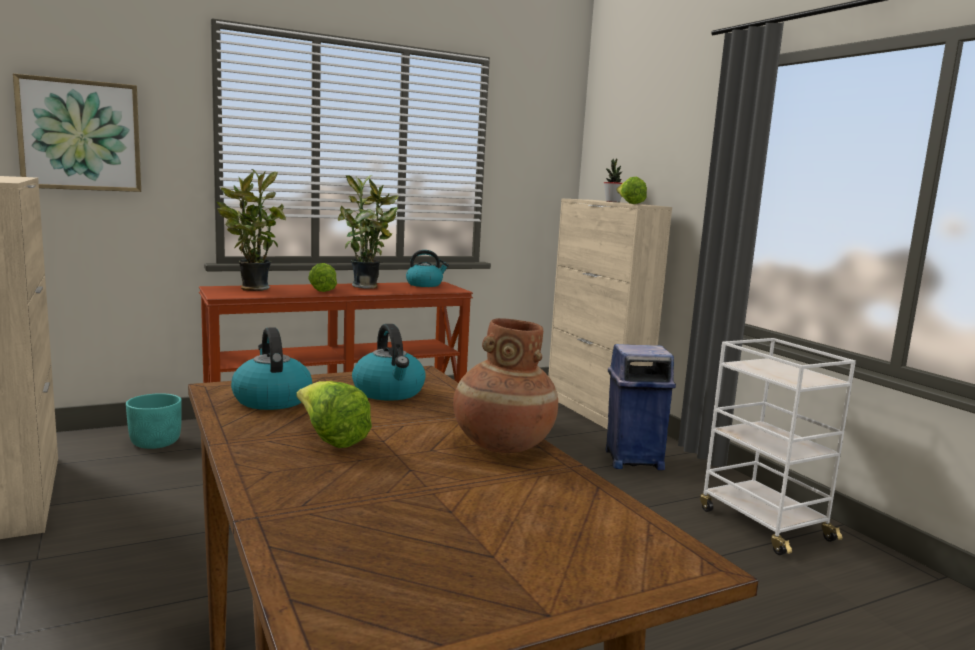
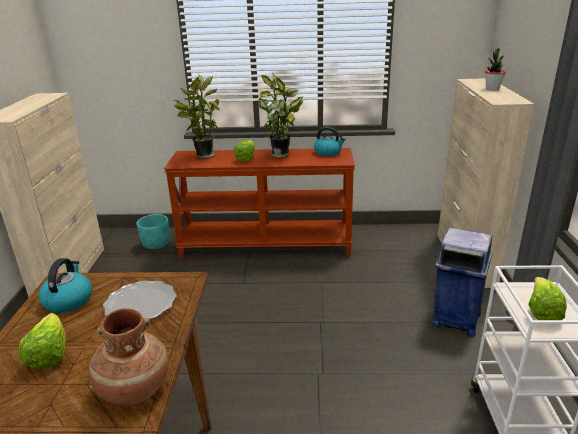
camera: 30 degrees right, 15 degrees up
picture [13,73,141,192] -> none
kettle [352,324,426,401] -> plate [103,280,176,319]
lettuce [616,177,647,204] -> lettuce moved to [528,277,567,320]

